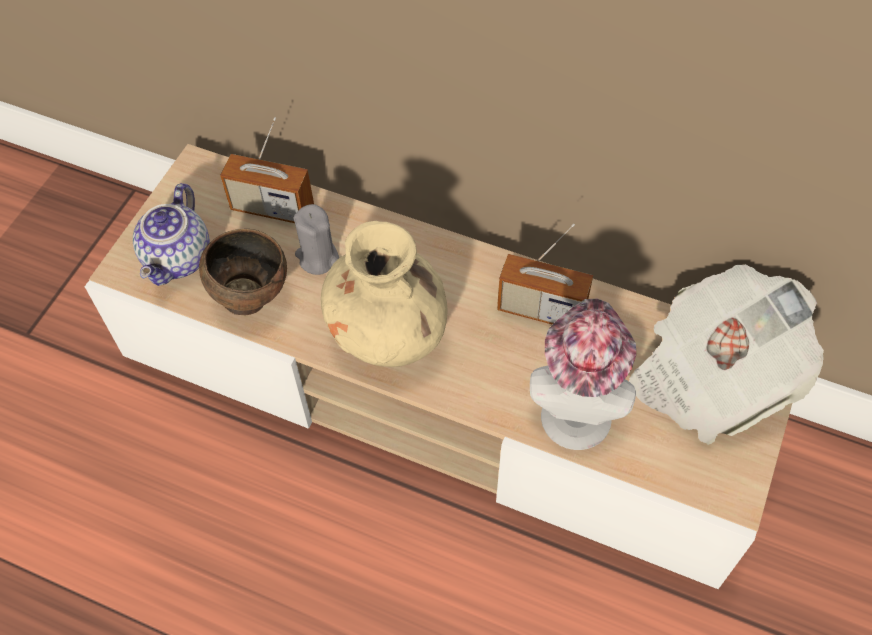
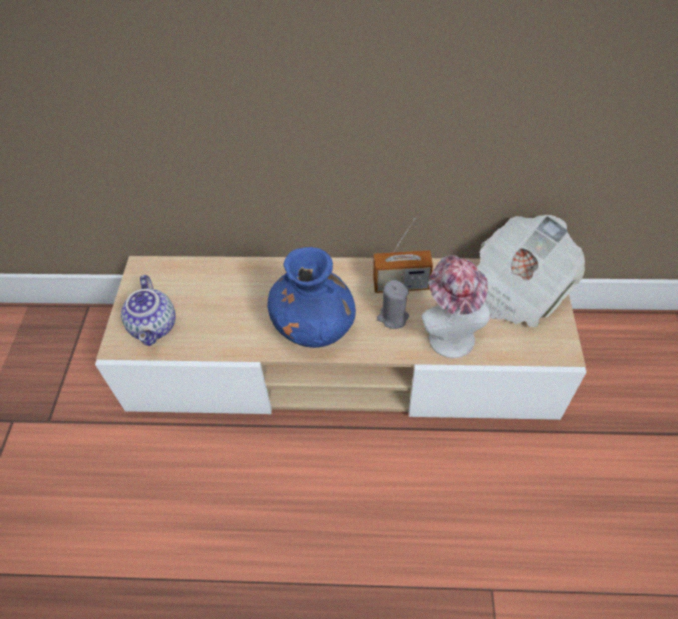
camera: 20 degrees left, 5 degrees down
brown bowl [199,229,287,316] -> none
radio [220,117,314,223] -> none
grey candle [294,204,339,275] -> grey candle moved to [377,280,409,329]
beige vase [320,221,447,367] -> blue vase [267,247,356,348]

